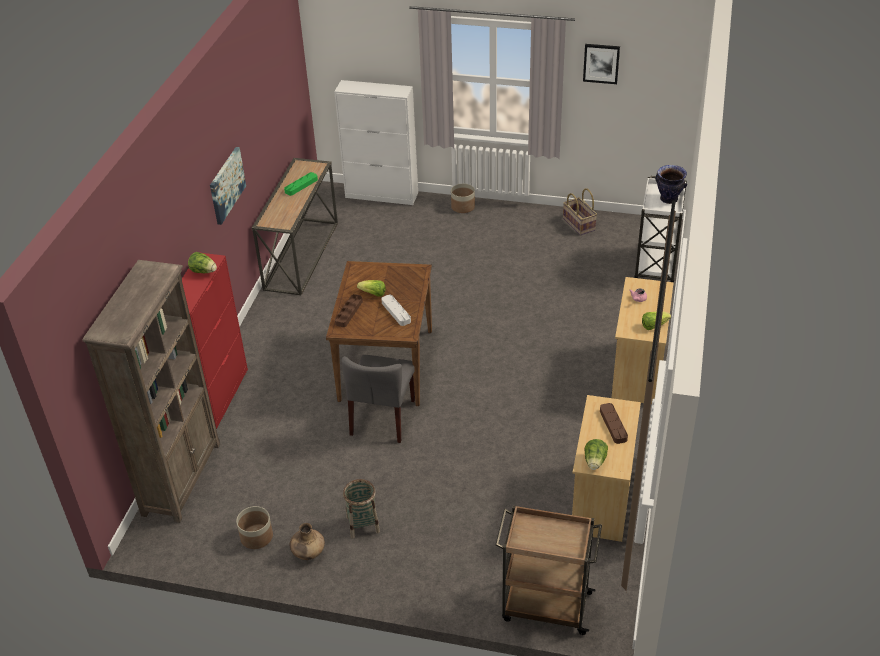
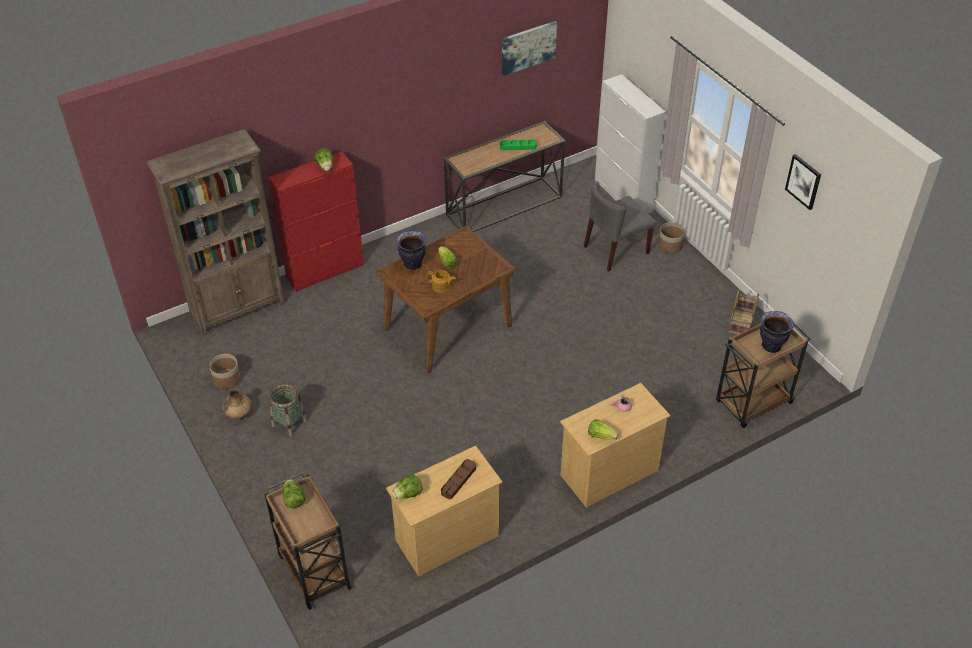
camera: 45 degrees right, 5 degrees up
picture [210,147,246,225] -> picture moved to [502,21,557,76]
brown tray [335,294,363,327] -> vase [396,231,426,270]
grey chair [342,355,415,443] -> grey chair moved to [584,182,656,272]
grey tray [381,295,411,326] -> teapot [428,270,456,293]
white cart [634,176,687,282] -> brown cart [716,323,811,428]
none -> lettuce [283,479,306,509]

